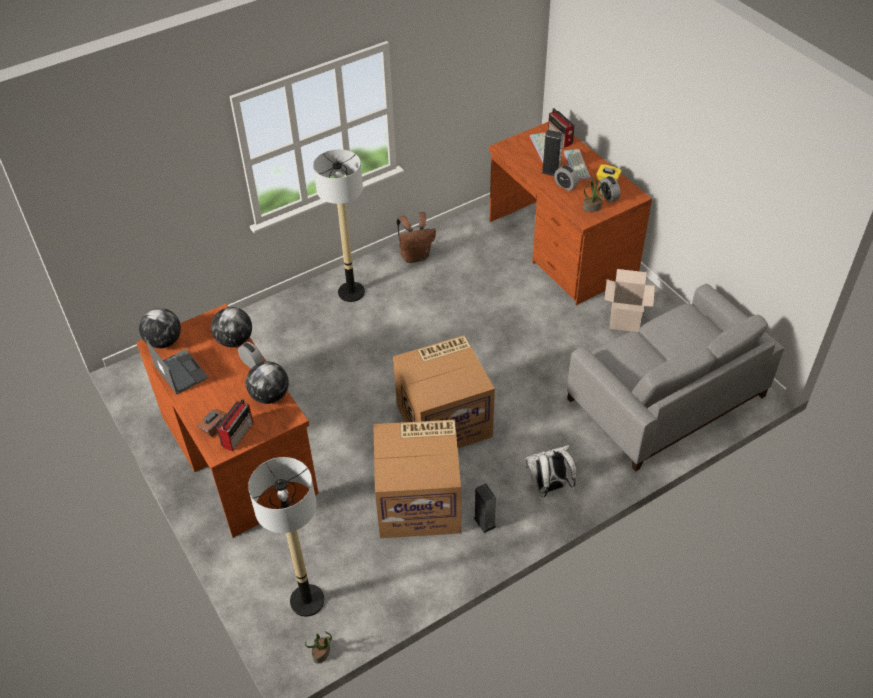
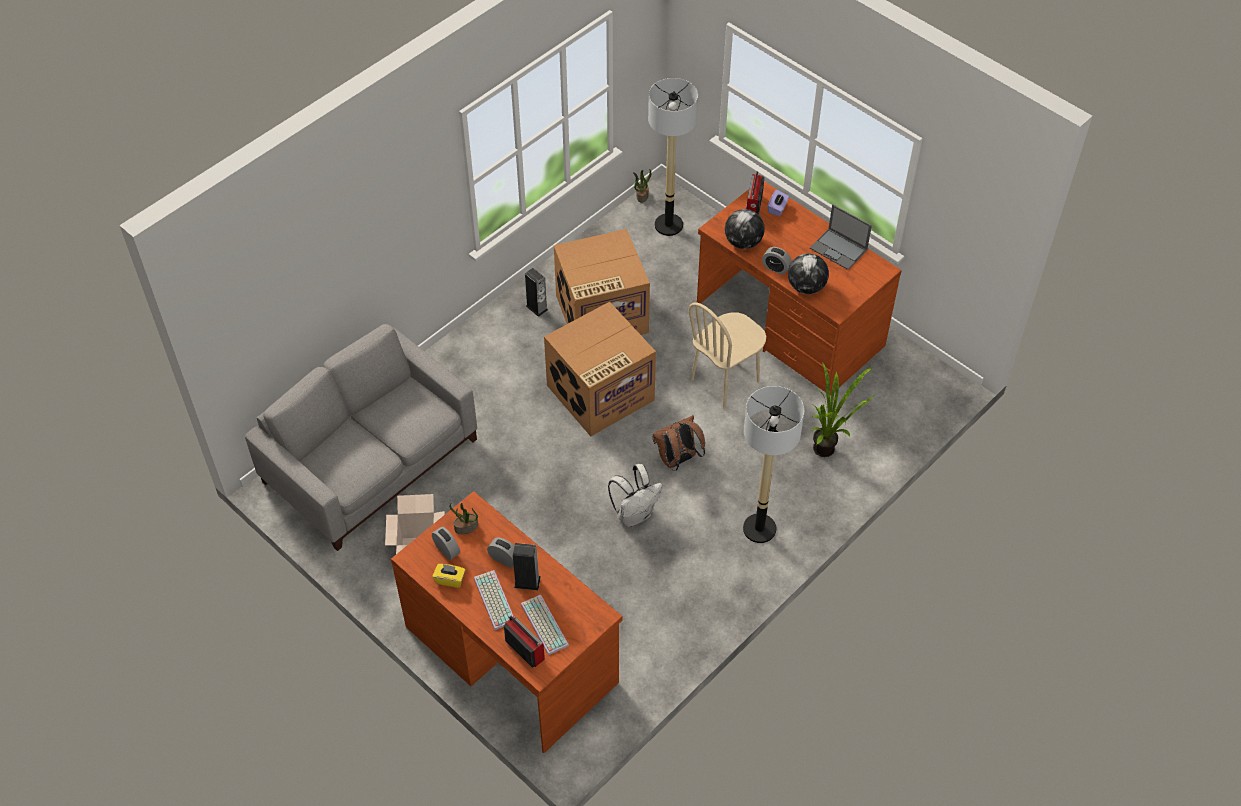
camera: 165 degrees right, 5 degrees up
globe [139,308,181,348] -> none
brown tissue box [197,409,227,437] -> purple tissue box [767,190,789,216]
brown backpack [397,212,436,263] -> brown backpack moved to [652,415,705,471]
white backpack [525,445,576,498] -> white backpack moved to [608,464,663,527]
none -> beige chair [689,302,766,409]
none -> potted plant [811,362,875,457]

